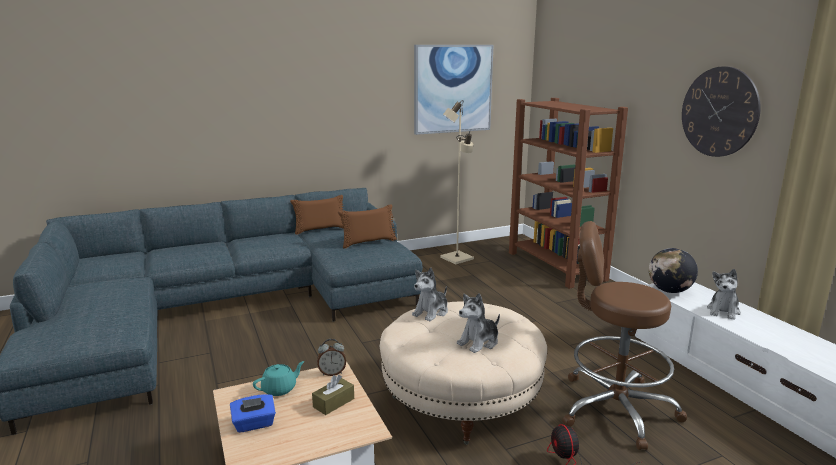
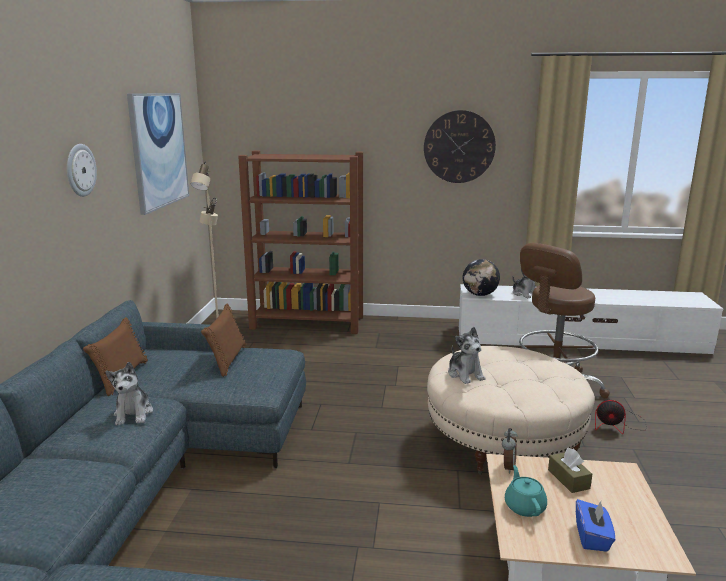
camera: 60 degrees left, 0 degrees up
plush toy [457,293,500,353] -> plush toy moved to [105,362,153,425]
none -> wall clock [67,144,97,197]

